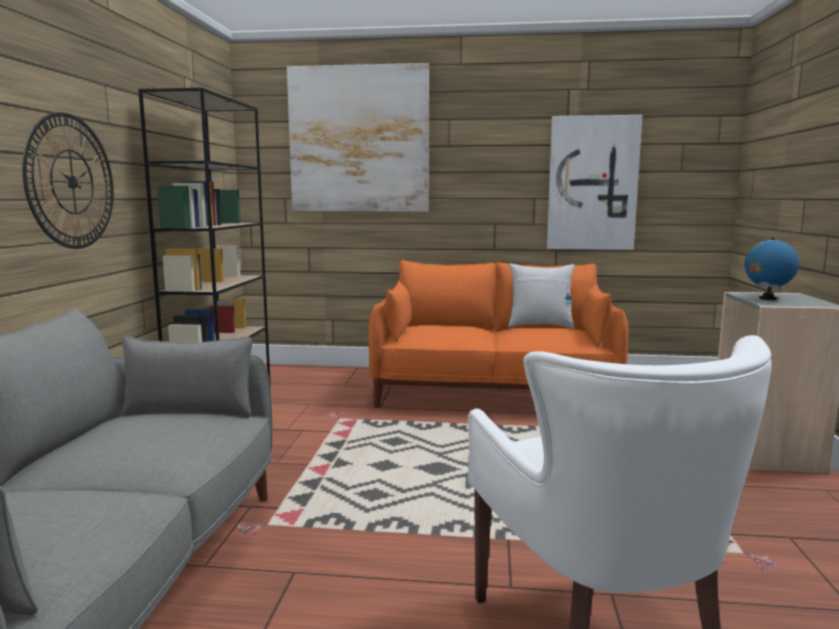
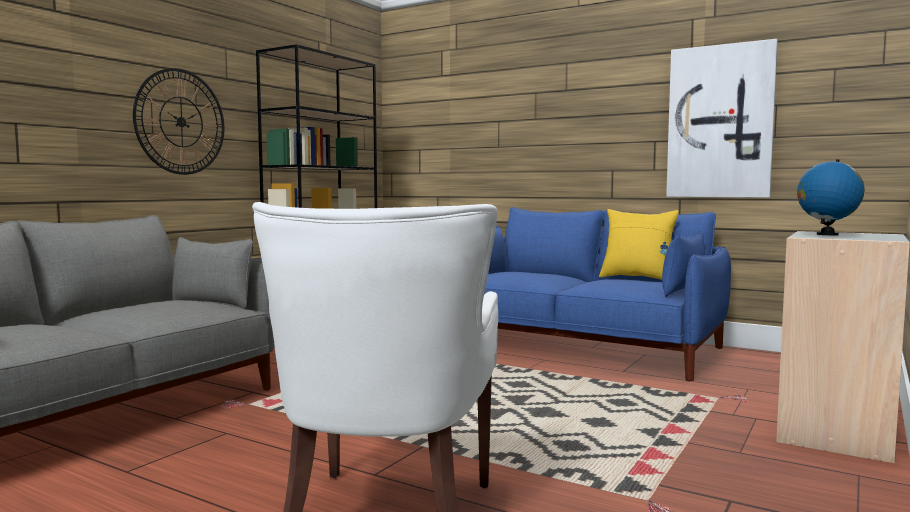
camera: 25 degrees right, 5 degrees down
picture [287,63,429,212] -> none
orange sofa [368,260,629,408] -> blue sofa [484,207,731,381]
grey pillow [508,263,575,329] -> yellow pillow [599,209,679,280]

